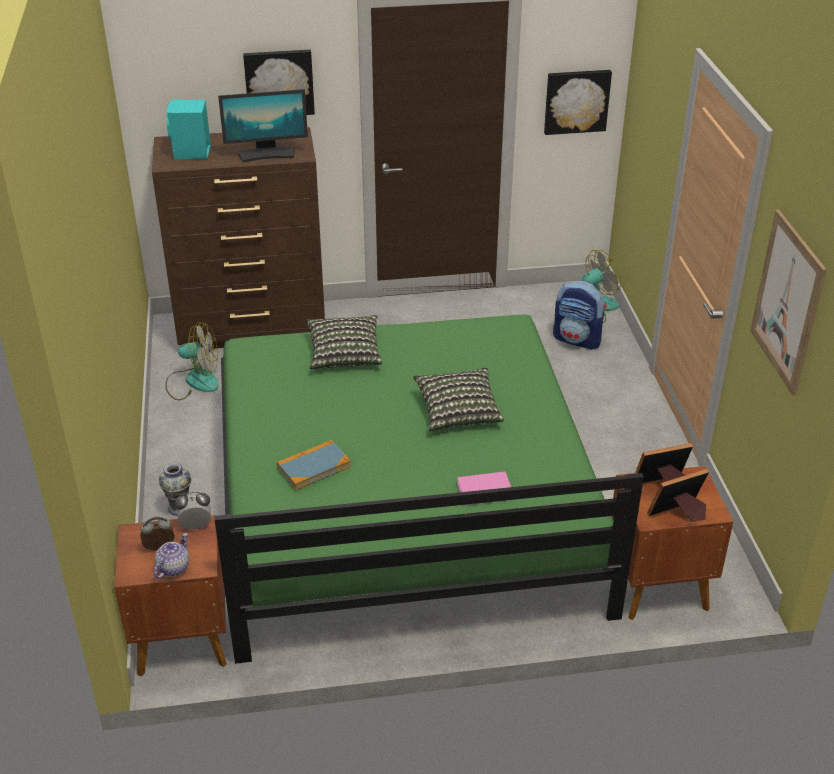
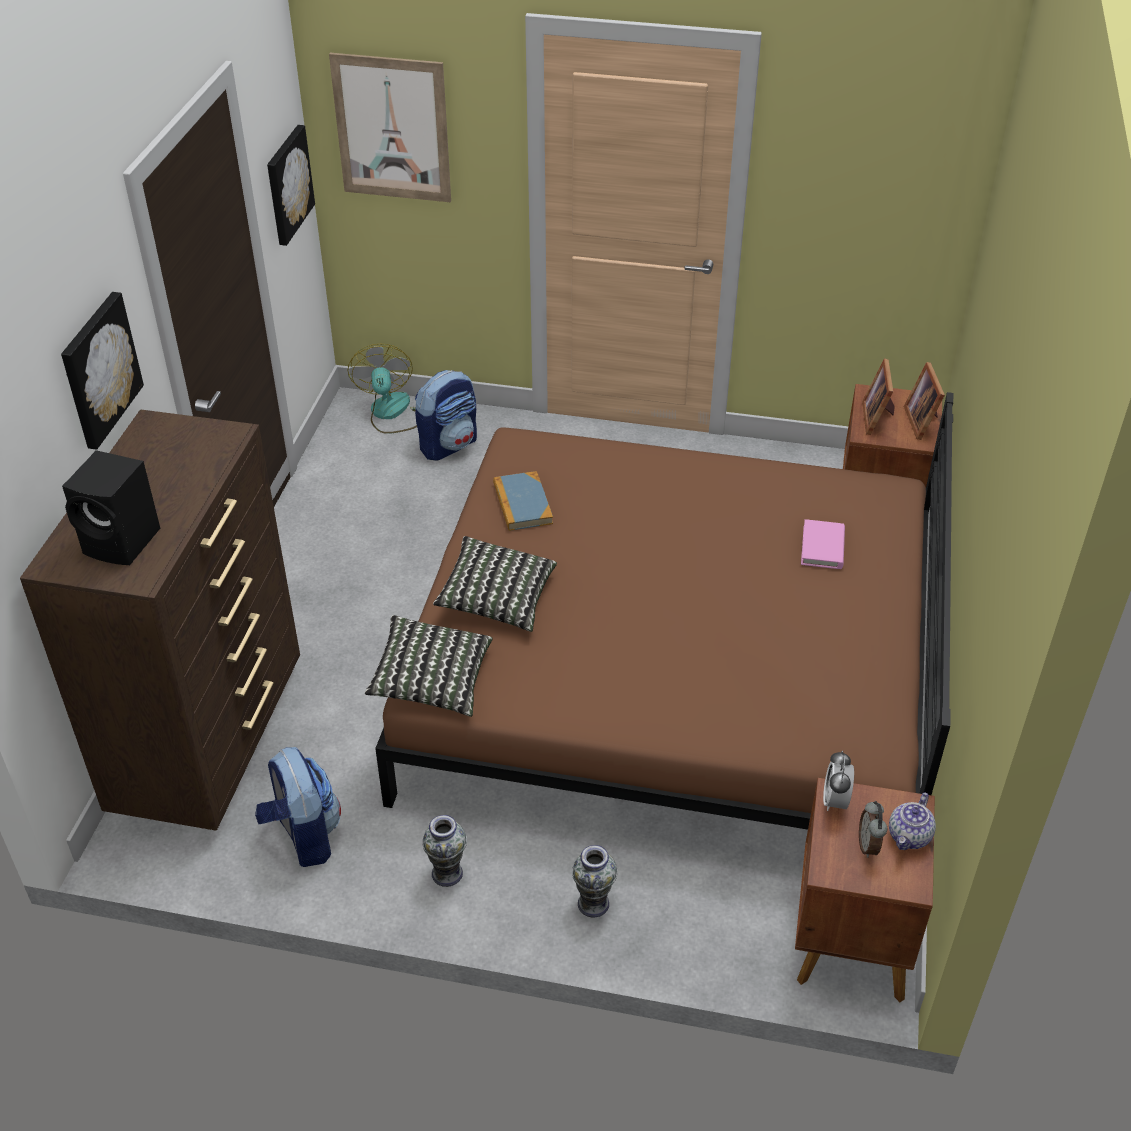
camera: 70 degrees left, 5 degrees up
teapot [154,533,189,579] -> teapot turned 105 degrees counterclockwise [889,792,936,850]
fan [165,322,219,400] -> backpack [255,747,341,867]
turquoise speaker [167,100,211,159] -> black speaker [62,450,160,565]
green bed [215,315,644,664] -> brown bed [375,392,953,830]
monitor [218,89,308,162] -> none
book [277,440,351,490] -> book moved to [493,471,553,531]
pillow [413,368,504,431] -> pillow moved to [364,615,493,717]
picture [750,210,827,396] -> picture moved to [329,53,451,202]
none -> vase [422,815,467,887]

